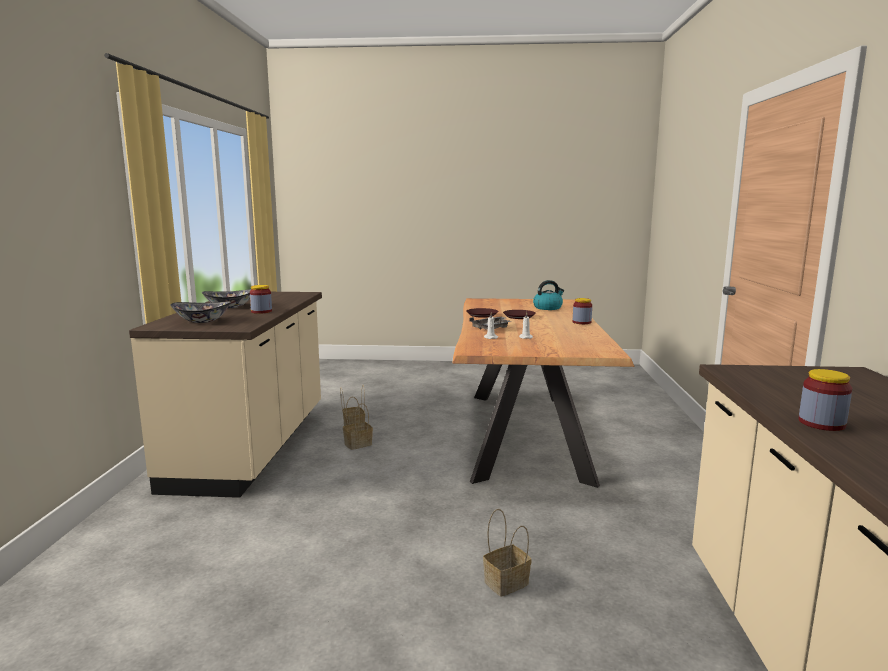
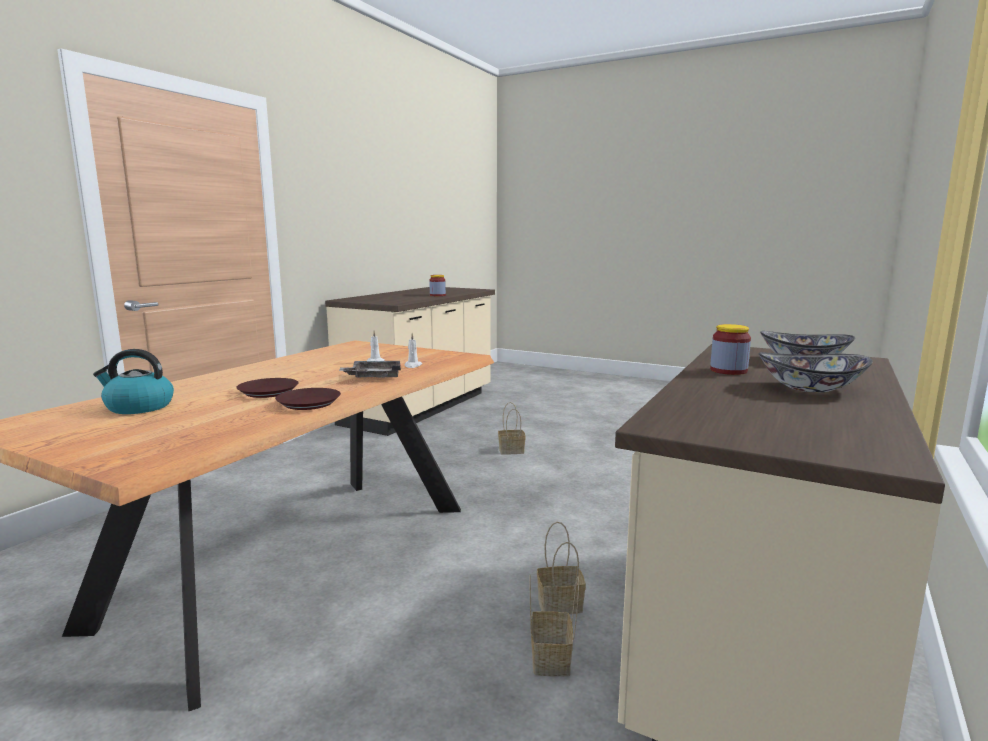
camera: 155 degrees left, 0 degrees up
jar [573,298,592,324] -> none

